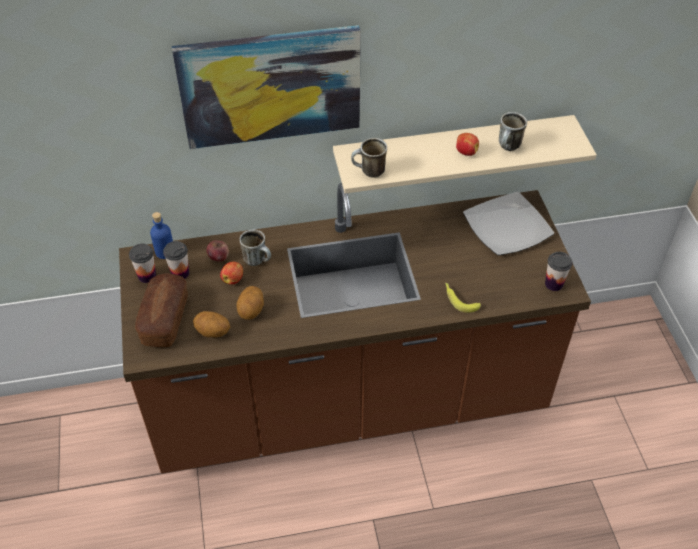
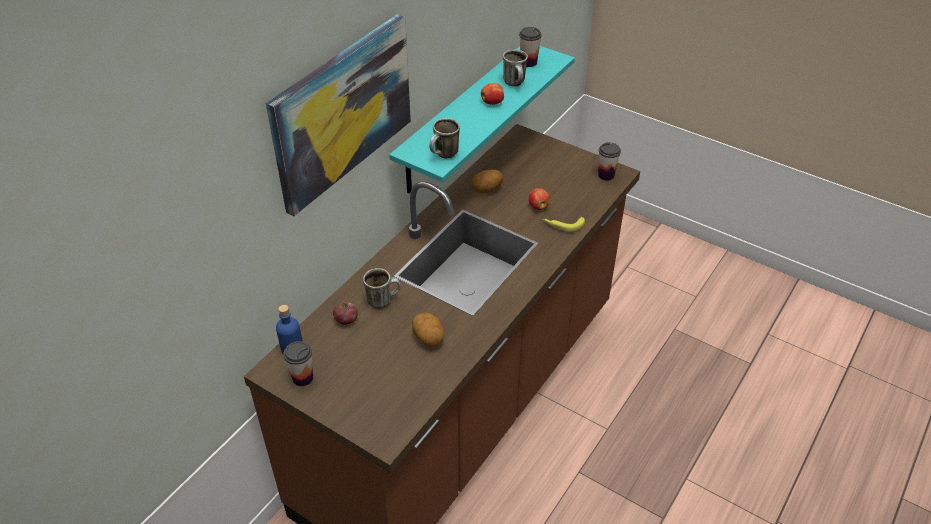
camera: 45 degrees left, 5 degrees down
bread [135,273,188,347] -> none
cup [163,241,189,279] -> cup moved to [519,27,542,67]
potato [193,311,230,337] -> potato moved to [471,170,504,193]
apple [220,261,243,285] -> apple moved to [529,188,550,210]
beige shelf [333,115,597,194] -> turquoise shelf [389,46,575,194]
plate [463,192,554,255] -> none

